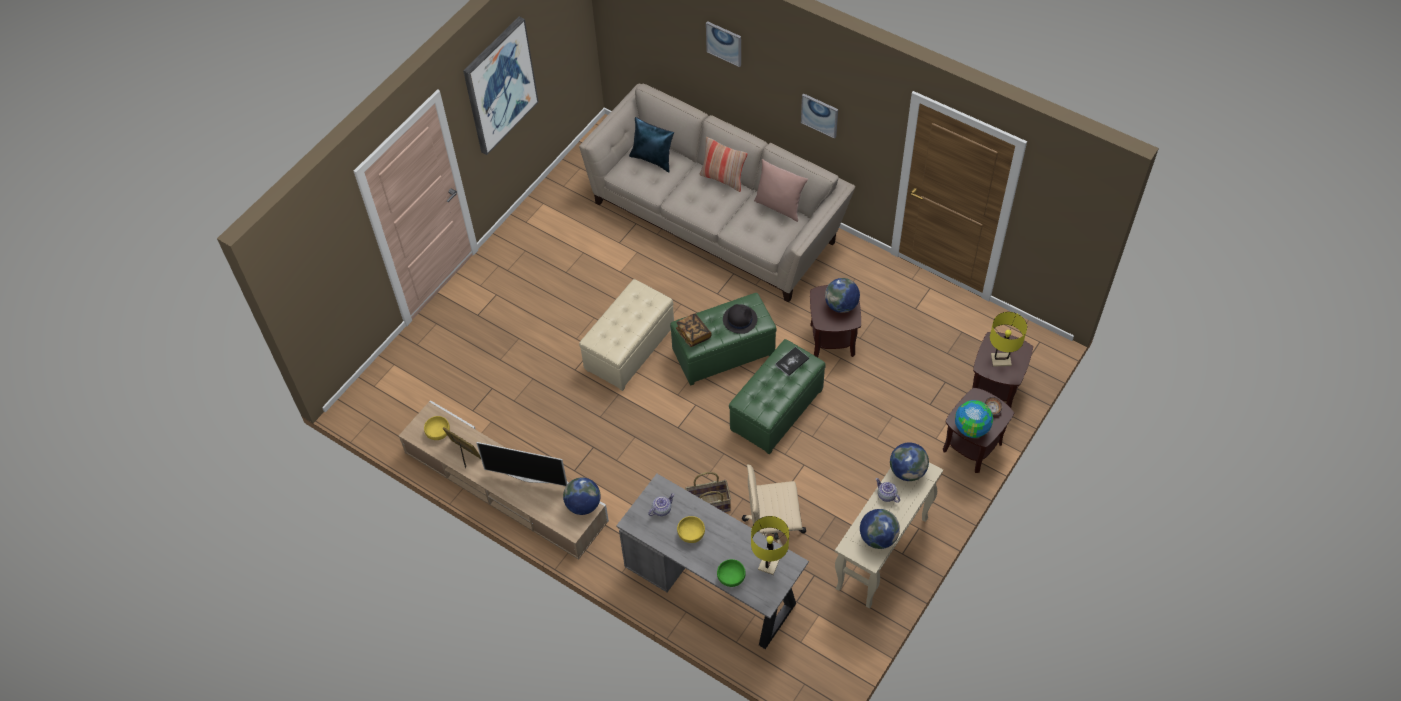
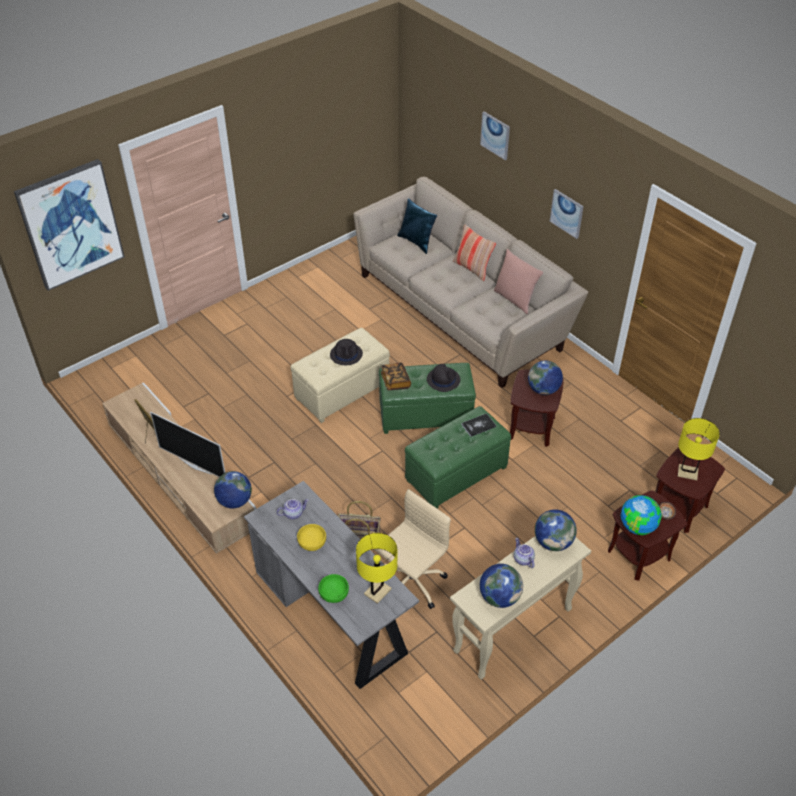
camera: 15 degrees right, 10 degrees down
yellow bowl [424,416,450,440] -> none
picture [463,17,538,155] -> picture moved to [14,159,125,291]
beige office chair [742,464,806,546] -> beige office chair turned 120 degrees clockwise [374,489,451,609]
none -> black hat [330,339,363,365]

